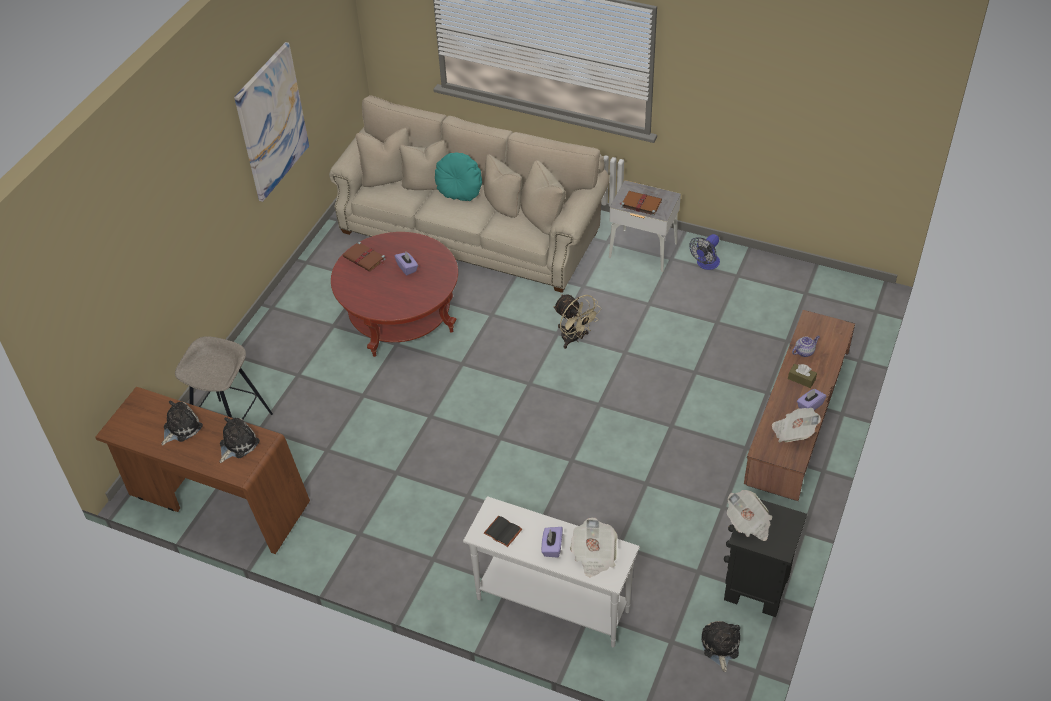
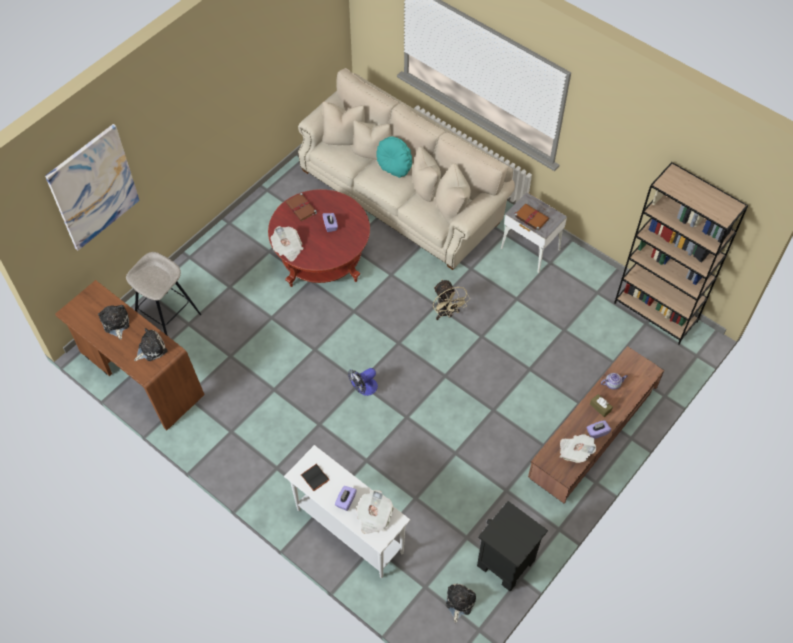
camera: 15 degrees right, 10 degrees up
plush toy [161,401,203,445] -> plush toy turned 75 degrees counterclockwise [98,305,129,340]
picture [234,42,309,202] -> picture moved to [45,124,140,250]
fan [689,234,720,270] -> fan moved to [348,368,378,396]
newspaper [727,490,772,541] -> newspaper moved to [270,226,304,261]
none -> beige bookcase [614,162,748,345]

